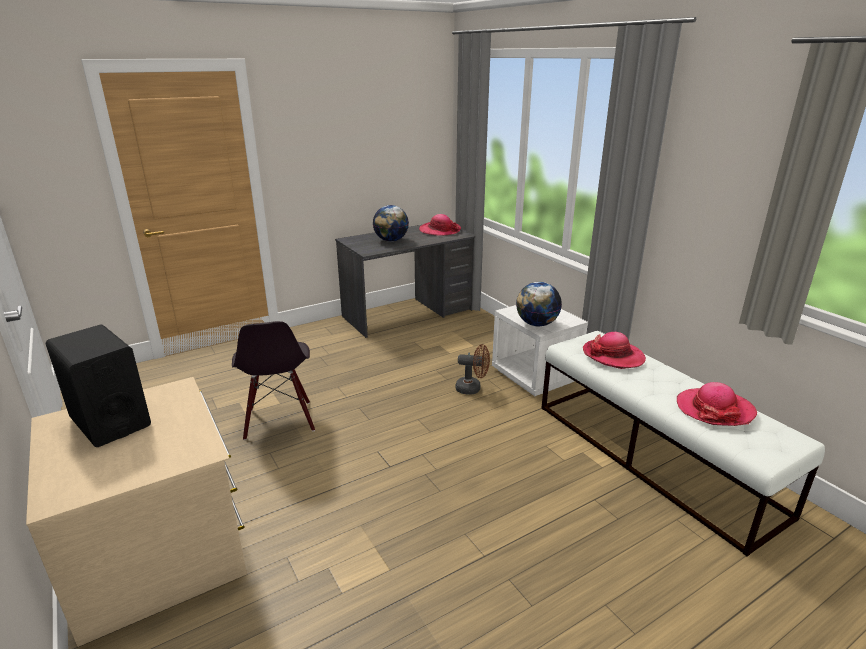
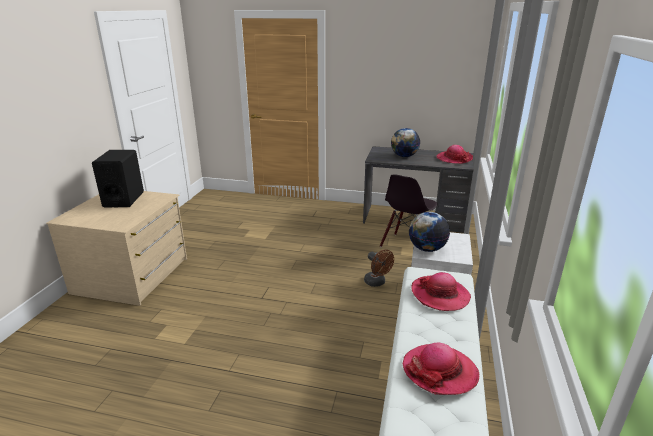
camera: 45 degrees right, 0 degrees up
black chair [232,321,315,440] -> black chair moved to [380,174,438,247]

